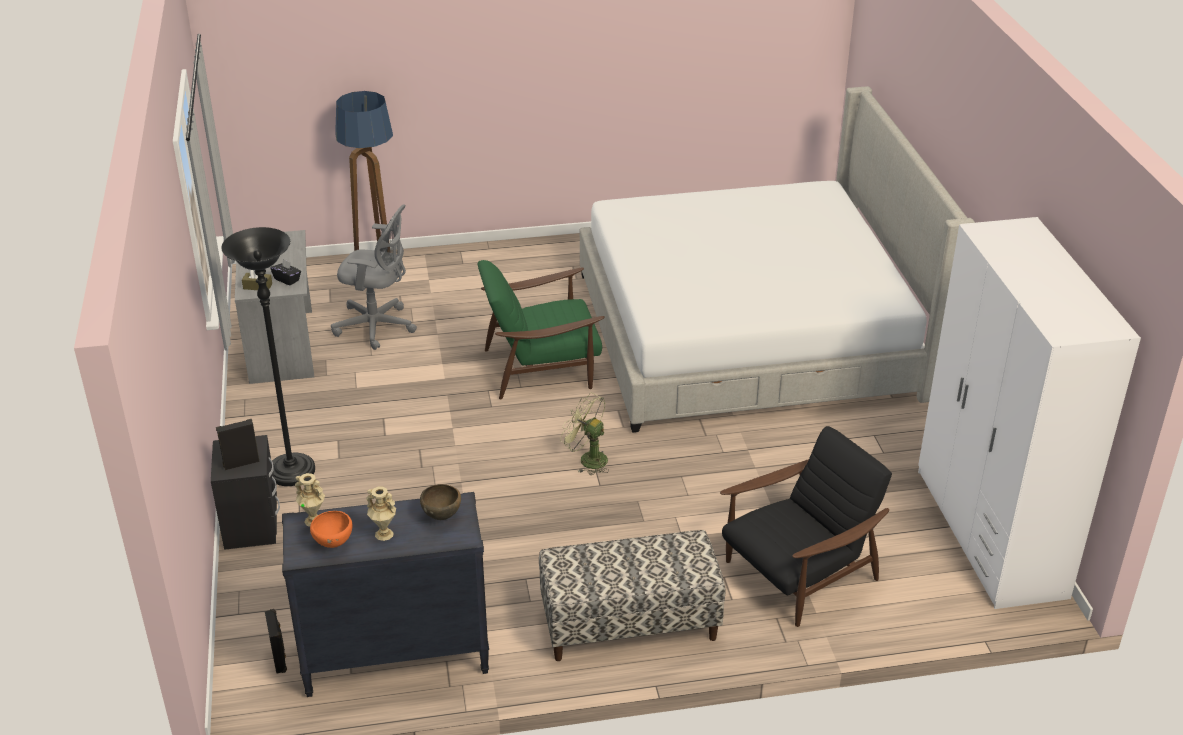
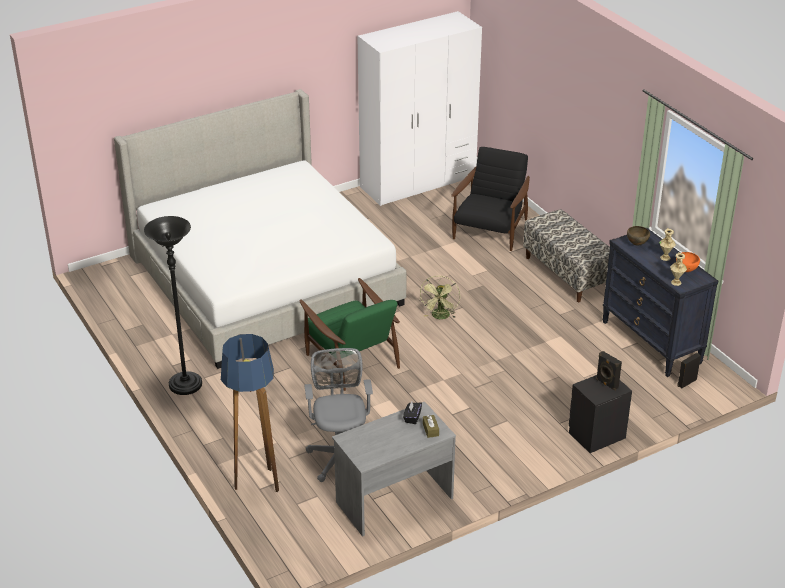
camera: 110 degrees left, 0 degrees up
black floor lamp [221,227,315,486] -> black floor lamp moved to [144,216,202,395]
black armchair [720,426,892,627] -> black armchair turned 75 degrees clockwise [451,147,530,251]

